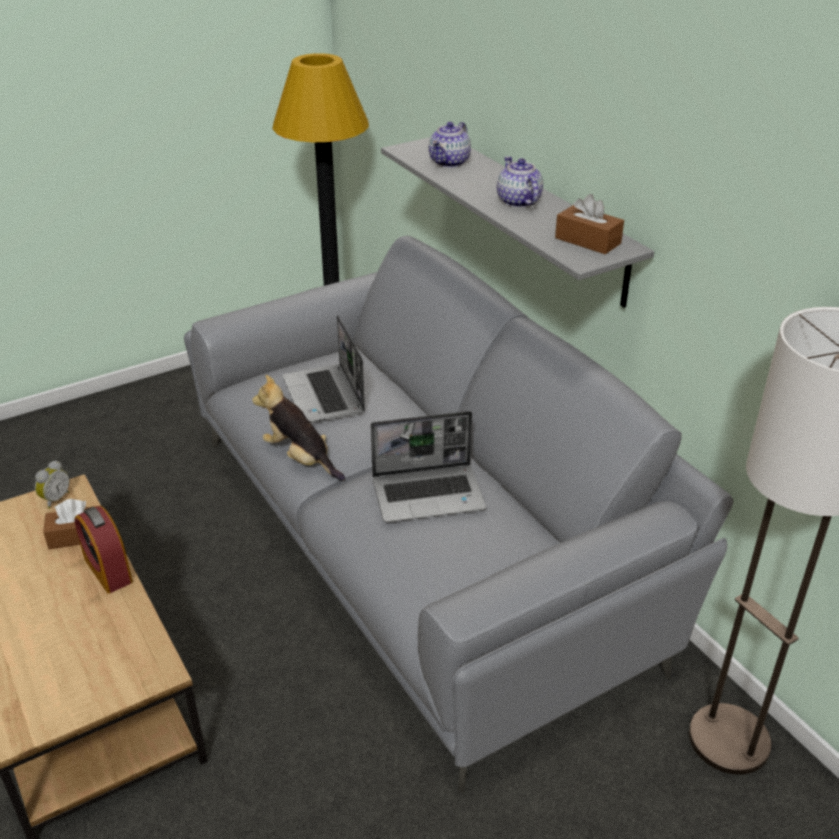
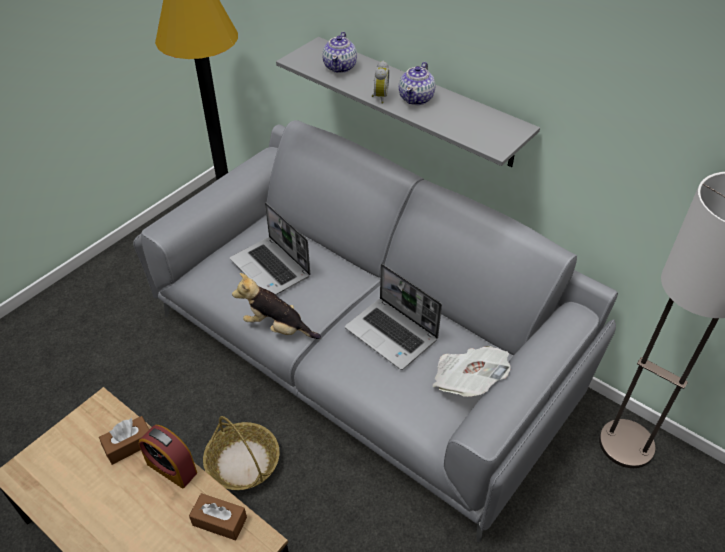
camera: 20 degrees left, 10 degrees up
alarm clock [35,460,70,509] -> alarm clock moved to [372,61,389,103]
laptop [371,411,486,522] -> laptop turned 75 degrees clockwise [345,264,442,370]
teapot [497,156,543,208] -> teapot turned 120 degrees counterclockwise [399,62,436,105]
brown tissue box [555,194,624,254] -> brown tissue box moved to [189,493,247,541]
none -> basket [203,416,280,490]
none -> newspaper [432,346,511,397]

